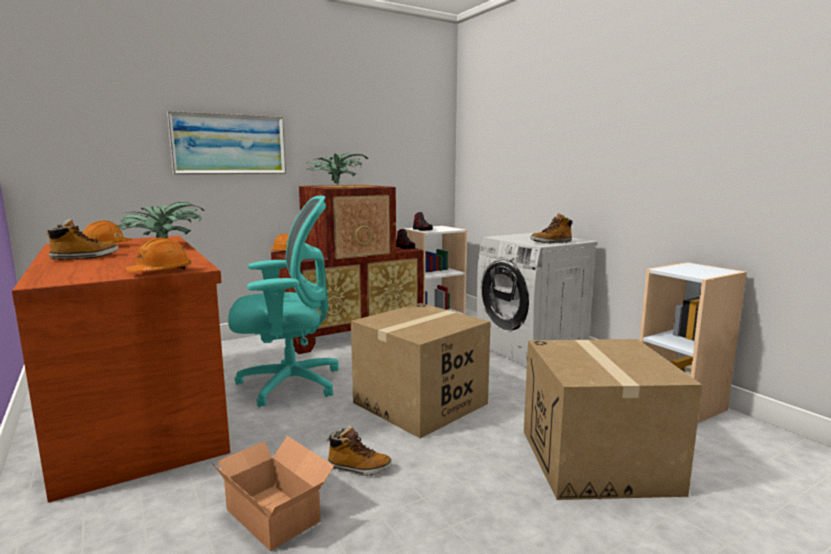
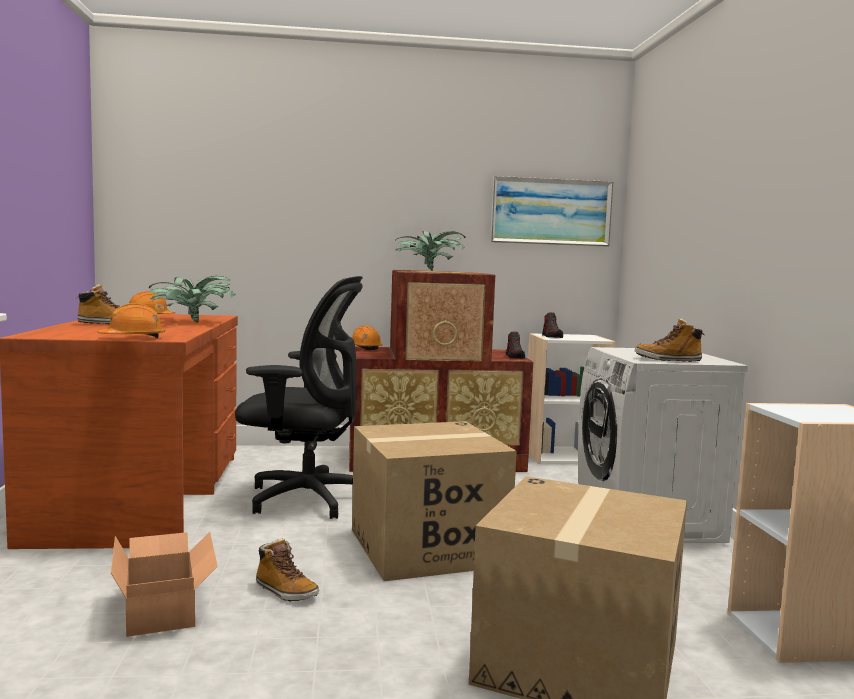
camera: 25 degrees right, 5 degrees down
picture [167,111,286,174] -> picture moved to [490,176,613,247]
turquoise office chair [228,196,339,407] -> black office chair [235,276,363,519]

